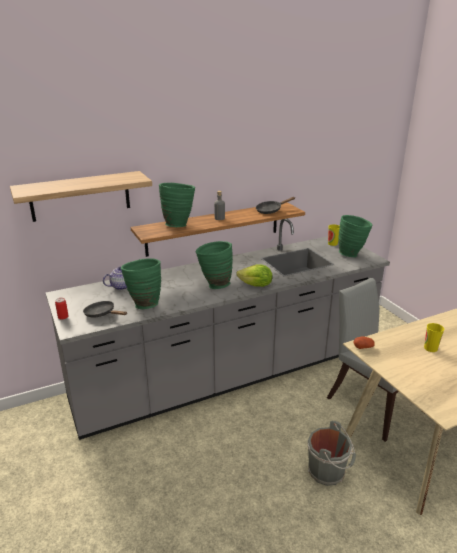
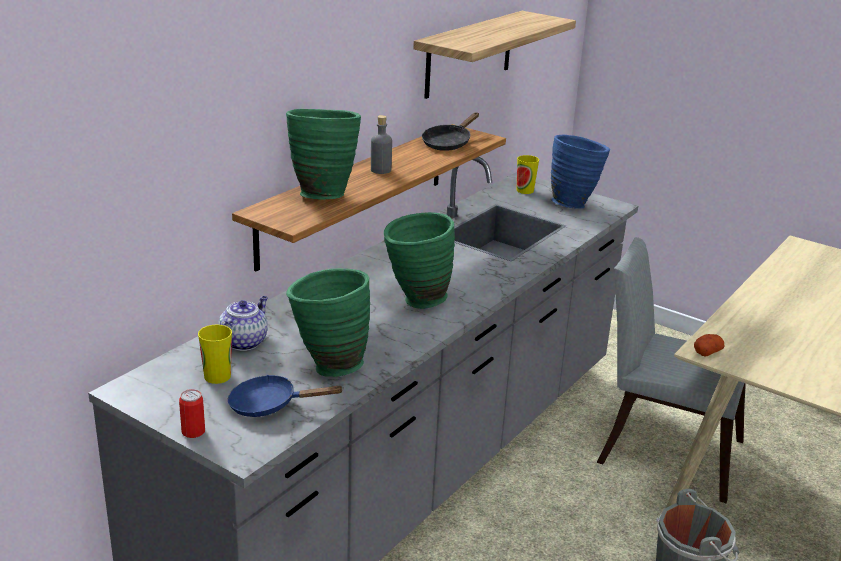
camera: 30 degrees left, 0 degrees up
shelf [10,171,152,222] -> shelf moved to [413,11,576,99]
black frying pan [83,301,127,318] -> blue frying pan [228,375,344,417]
lettuce [236,264,273,287] -> none
green vase [338,215,373,257] -> blue vase [551,135,610,209]
cup [424,323,444,352] -> cup moved to [198,325,232,384]

